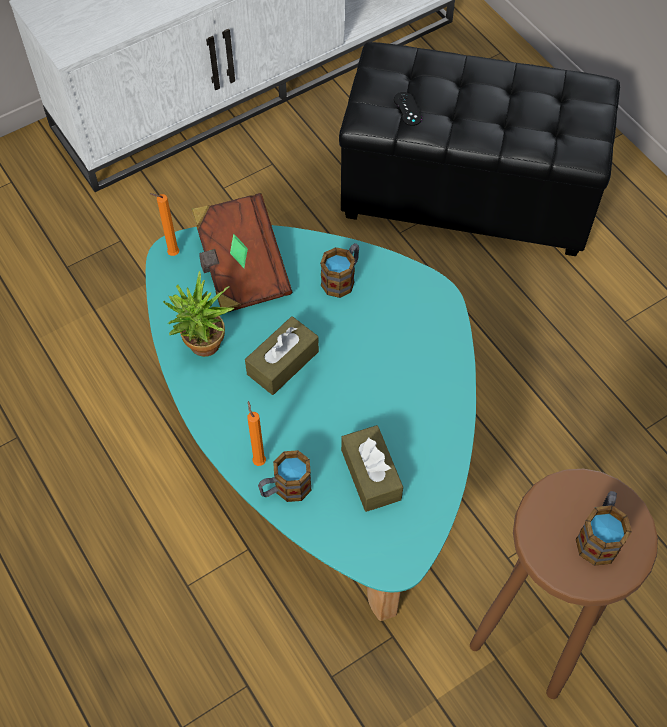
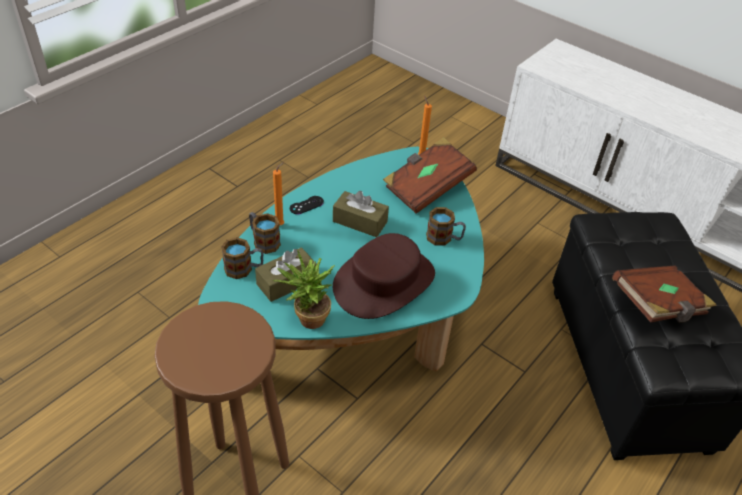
camera: 70 degrees right, 15 degrees down
potted plant [163,271,235,357] -> potted plant moved to [273,250,335,329]
black game controller [394,92,422,126] -> black game controller moved to [290,196,324,214]
mug [576,491,632,566] -> mug moved to [221,237,264,279]
none -> brown hat [333,233,435,319]
none -> brown book [612,266,716,322]

